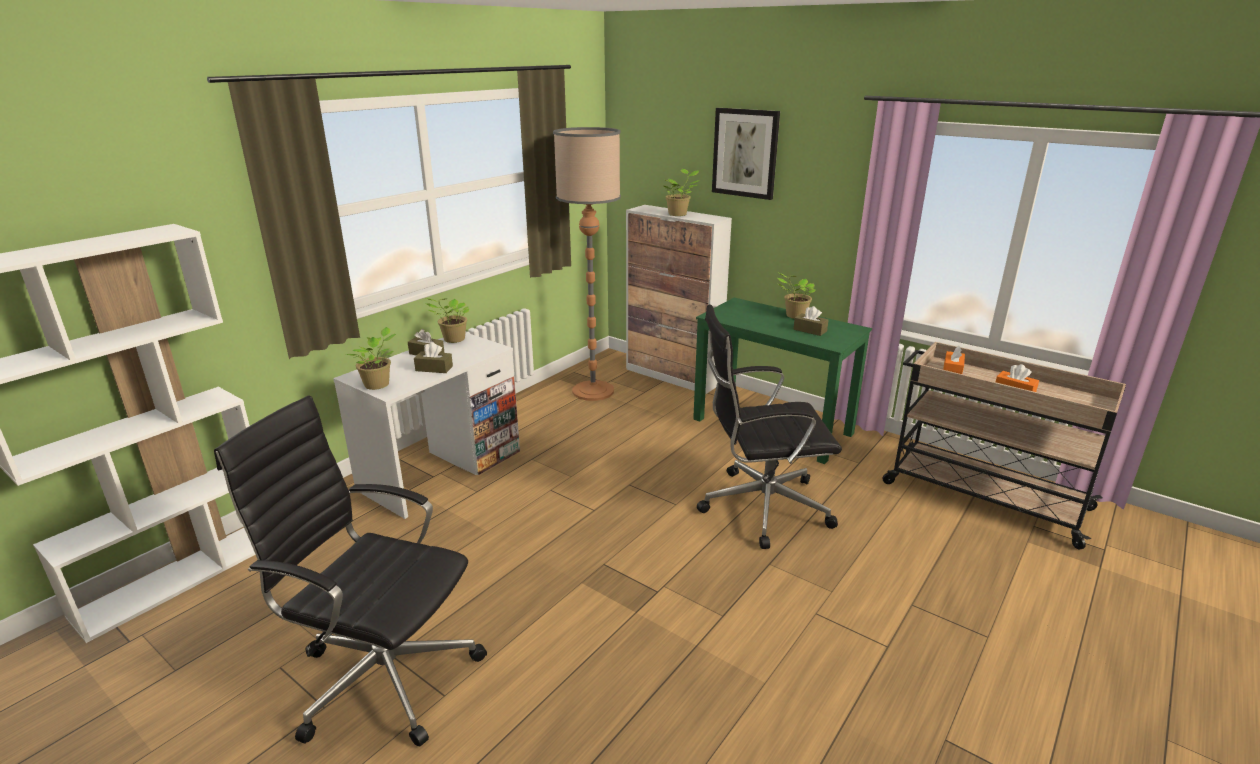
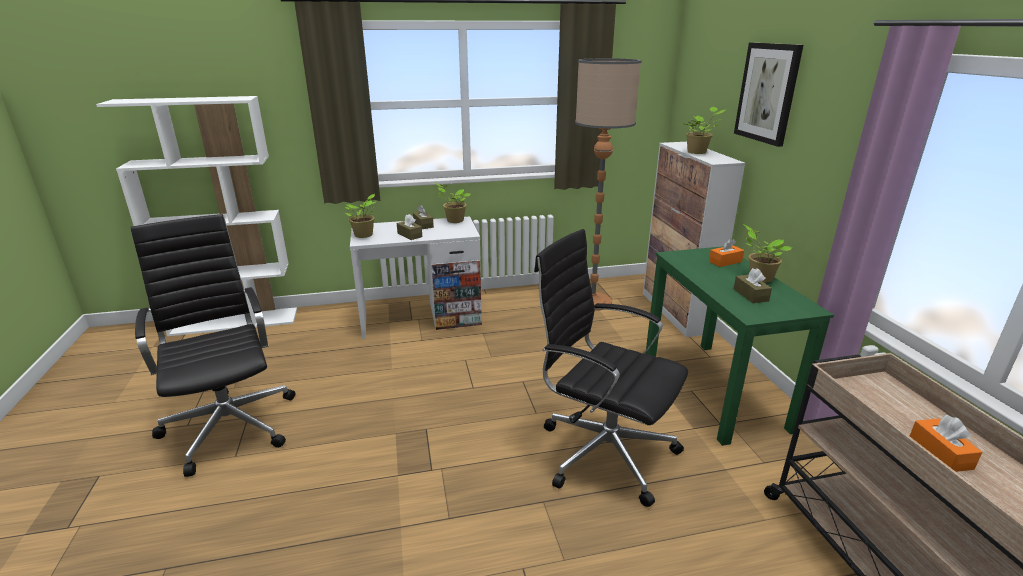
camera: 40 degrees right, 0 degrees up
orange tissue box [943,345,965,374] -> orange tissue box moved to [709,238,744,267]

